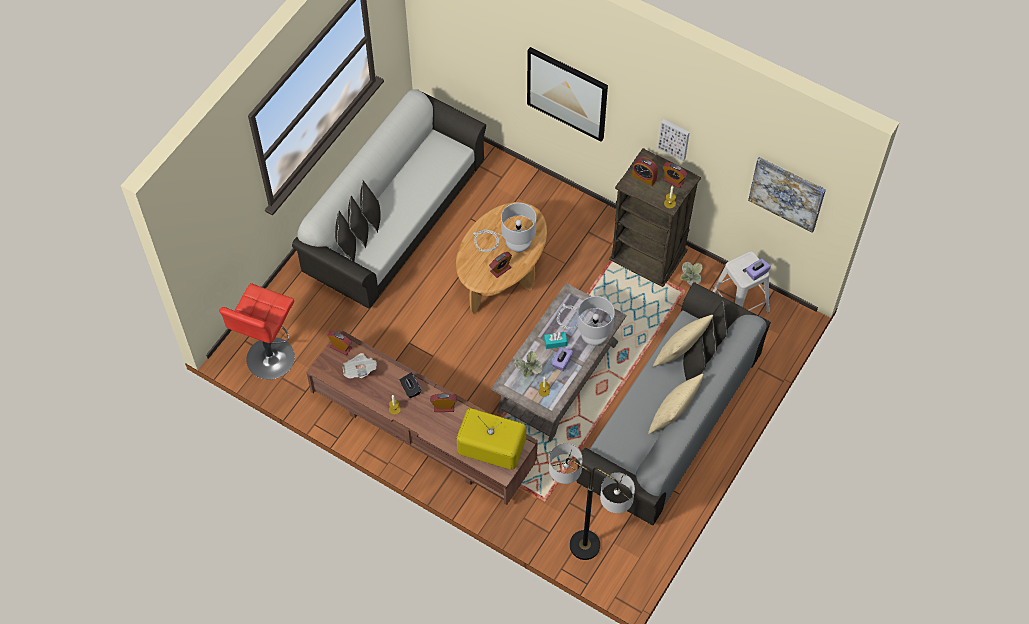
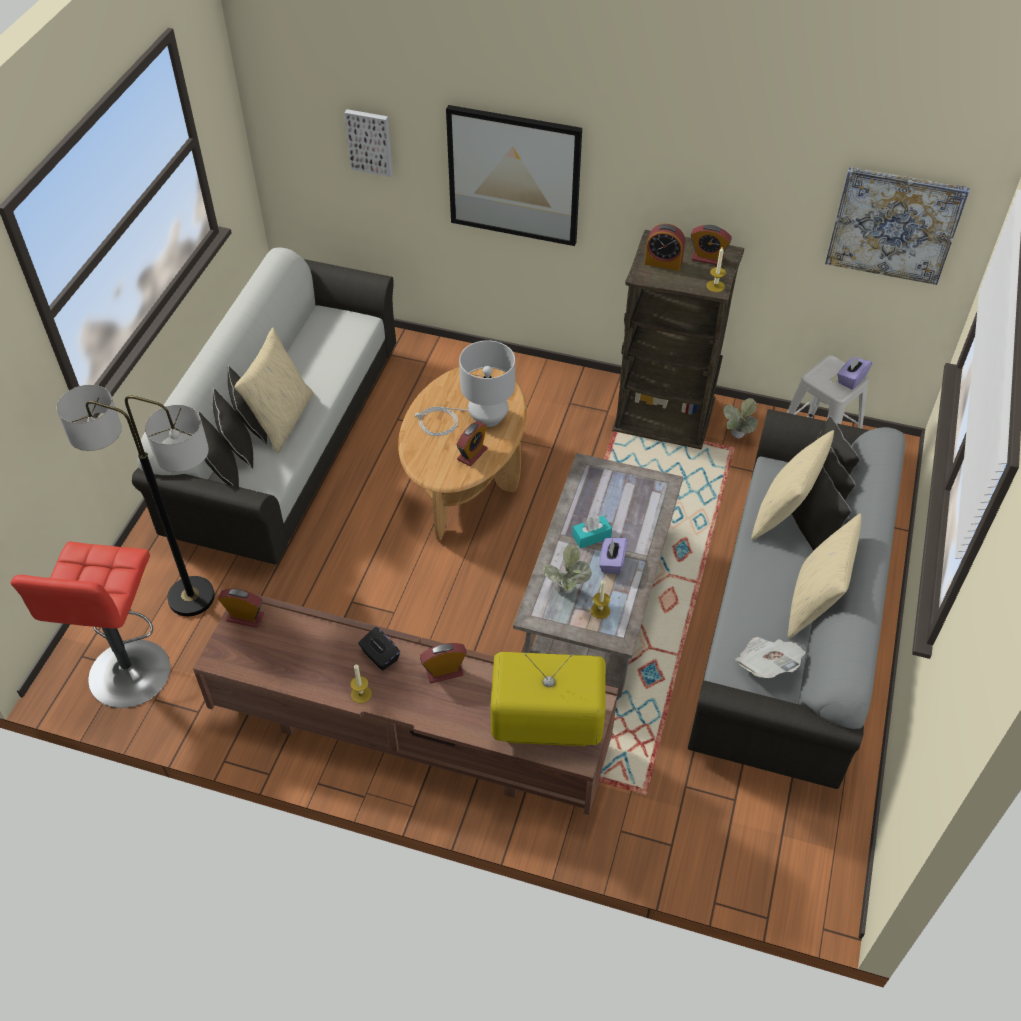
camera: 15 degrees left, 10 degrees down
newspaper [343,353,377,378] -> newspaper moved to [735,637,806,678]
floor lamp [549,443,635,560] -> floor lamp moved to [57,385,215,616]
grey table lamp [557,296,615,346] -> none
picture [658,119,690,161] -> picture moved to [344,109,393,177]
none -> beige pillow [234,328,313,454]

